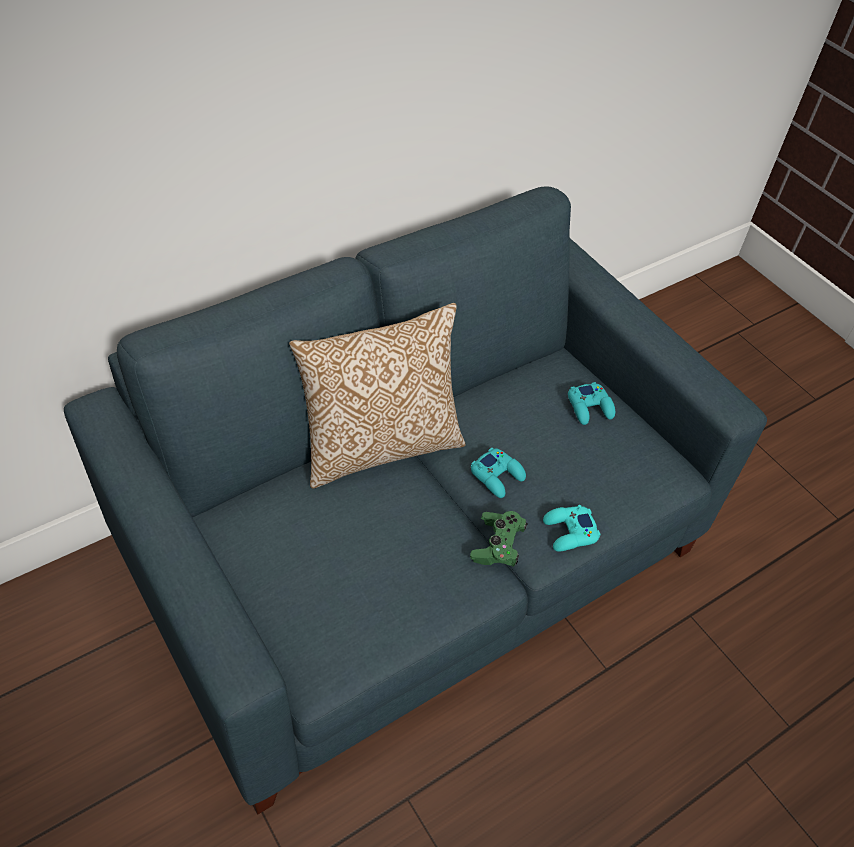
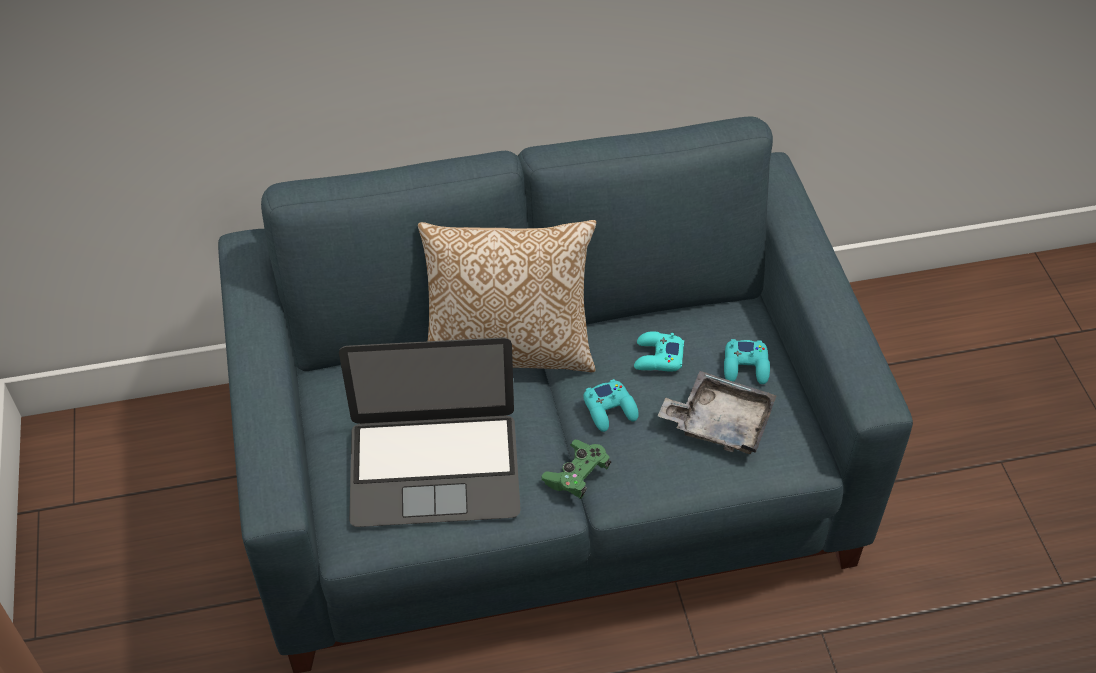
camera: 25 degrees right, 0 degrees up
turquoise game controller [543,505,601,551] -> turquoise game controller moved to [634,331,684,372]
none -> laptop [339,337,521,527]
none -> grey tray [658,371,777,454]

